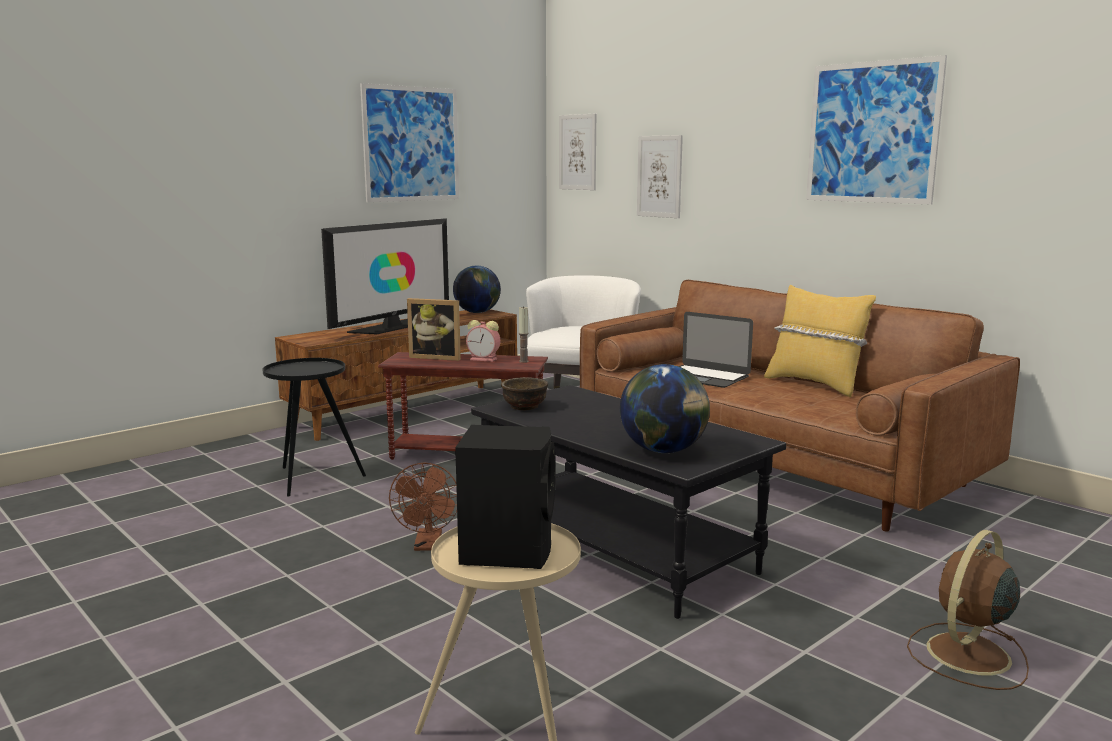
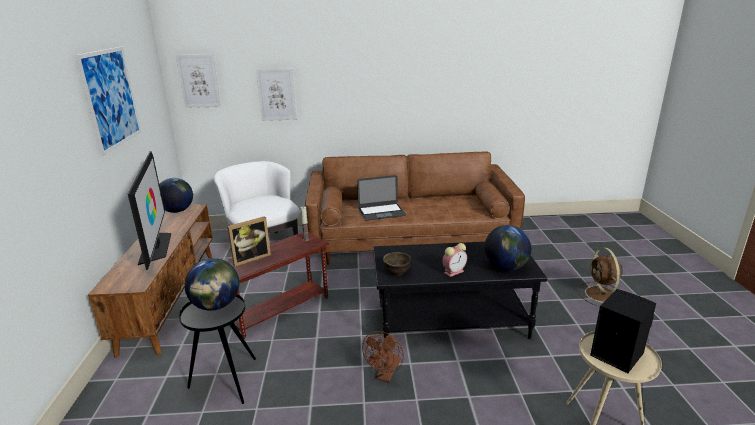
camera: 50 degrees left, 10 degrees up
brown fan [389,462,457,551] -> brown fan turned 75 degrees clockwise [362,331,404,382]
alarm clock [466,320,500,362] -> alarm clock moved to [442,243,467,277]
yellow pillow [764,285,876,397] -> none
picture [806,55,947,204] -> none
none -> globe [185,258,239,311]

